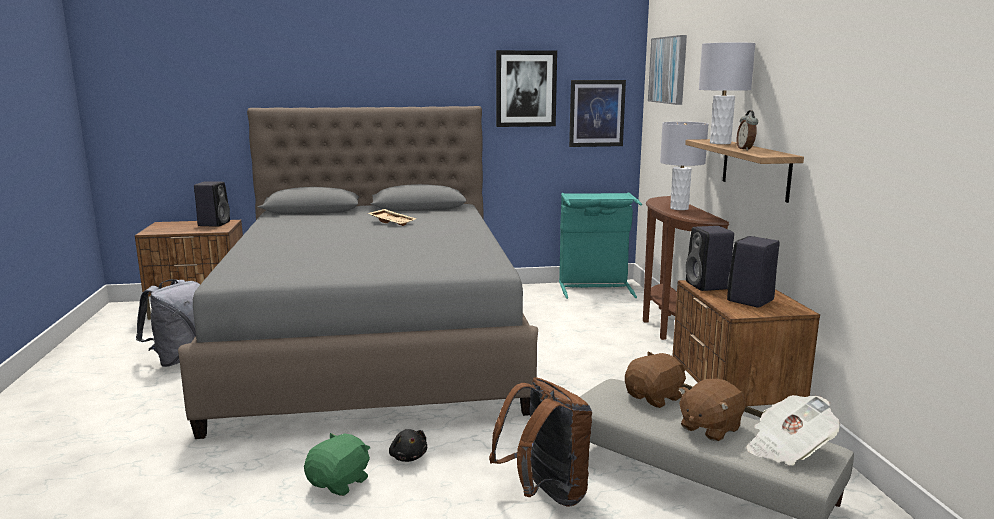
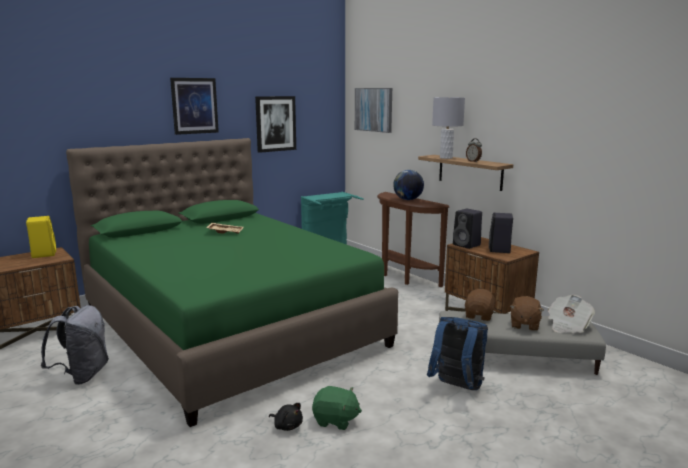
camera: 30 degrees left, 0 degrees up
grey bed [178,106,538,439] -> green bed [66,138,398,427]
black speaker [194,181,230,227] -> yellow speaker [26,216,56,258]
green plush toy [304,433,370,496] -> green plush toy turned 105 degrees clockwise [312,386,362,430]
black plush toy [389,429,427,462] -> black plush toy moved to [269,403,303,431]
brown backpack [489,377,592,507] -> blue backpack [427,317,488,390]
picture [569,80,626,147] -> picture moved to [170,78,219,135]
grey table lamp [660,122,709,210] -> globe [393,170,424,200]

